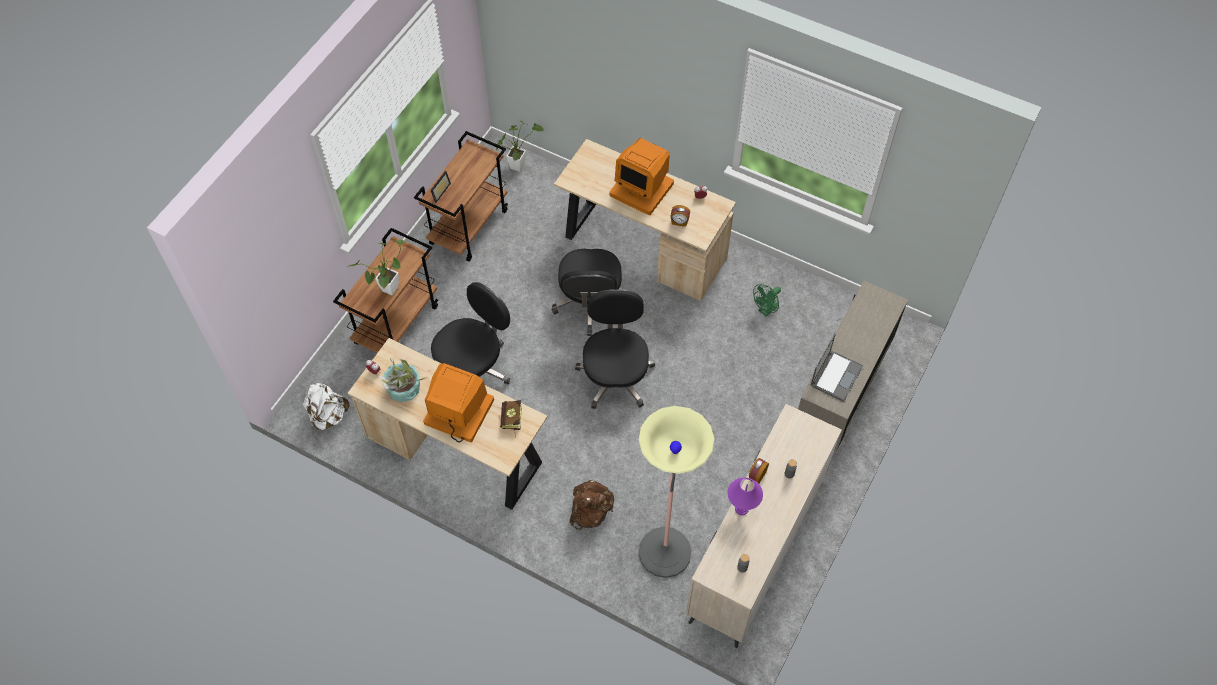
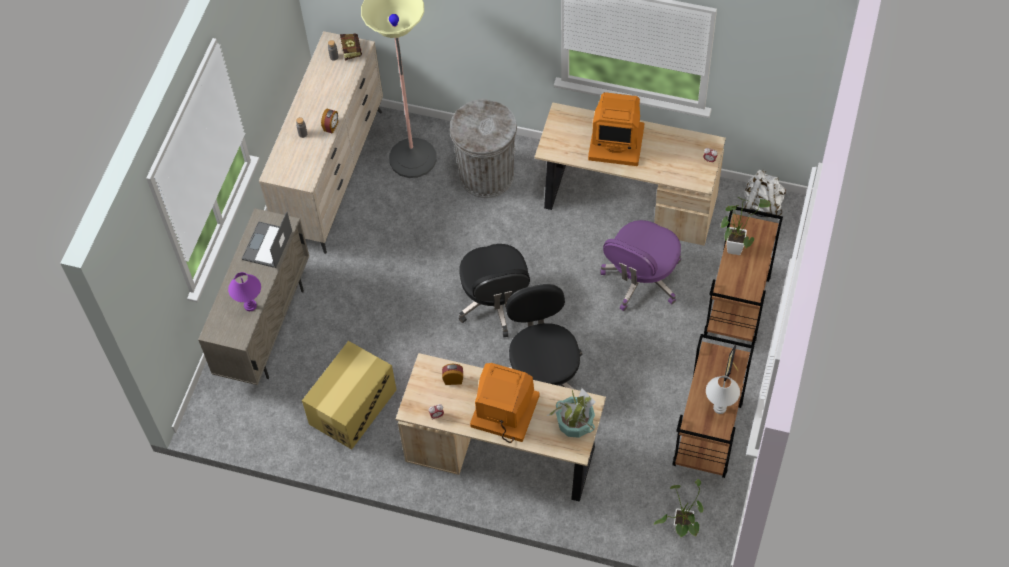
camera: 170 degrees right, 0 degrees up
potted plant [379,358,427,402] -> potted plant moved to [547,388,595,438]
black office chair [431,282,510,384] -> purple office chair [600,220,681,311]
book [500,400,522,438] -> book moved to [340,34,362,61]
brown backpack [569,480,614,530] -> grey trash can [450,99,517,198]
purple table lamp [728,478,763,515] -> purple table lamp moved to [228,272,261,311]
green fan [753,284,781,316] -> cardboard box [302,341,397,450]
none -> white table lamp [706,376,740,414]

